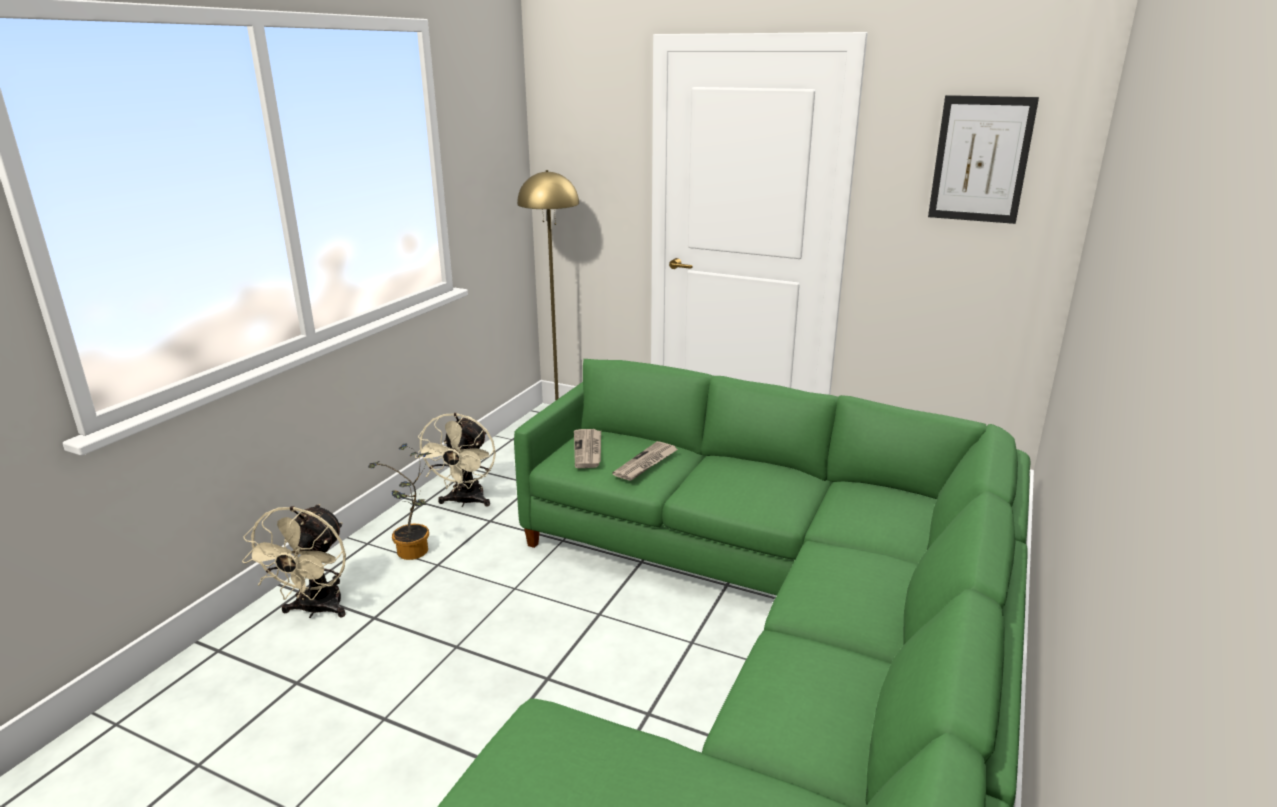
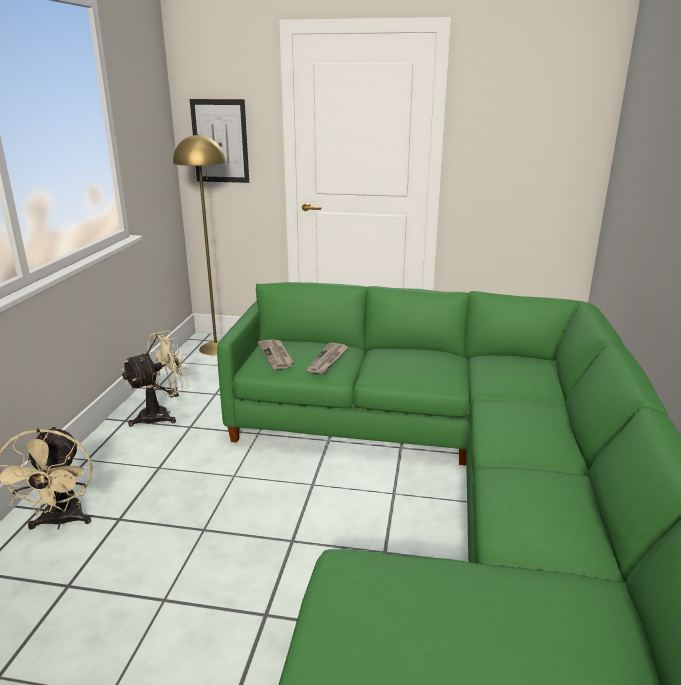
camera: 15 degrees left, 0 degrees up
potted plant [368,444,433,560] -> none
beige fan [415,413,496,507] -> beige fan turned 120 degrees counterclockwise [122,330,190,427]
picture [928,95,1039,224] -> picture moved to [190,99,249,183]

